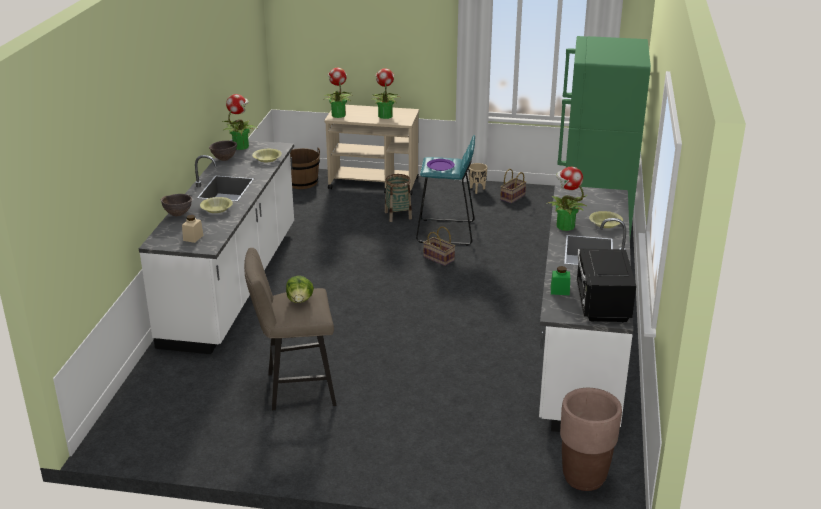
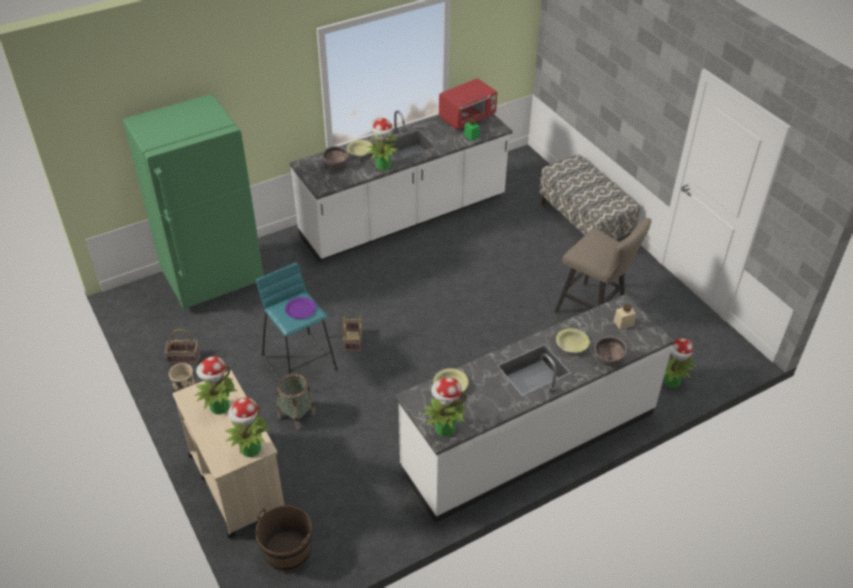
camera: 130 degrees left, 15 degrees up
brown bowl [209,141,237,161] -> brown bowl moved to [323,146,349,168]
lettuce [286,276,314,303] -> none
brown planter [560,388,622,491] -> none
black microwave [576,249,636,322] -> red microwave [439,78,497,130]
none -> bench [539,154,640,240]
none -> potted plant [664,338,696,388]

